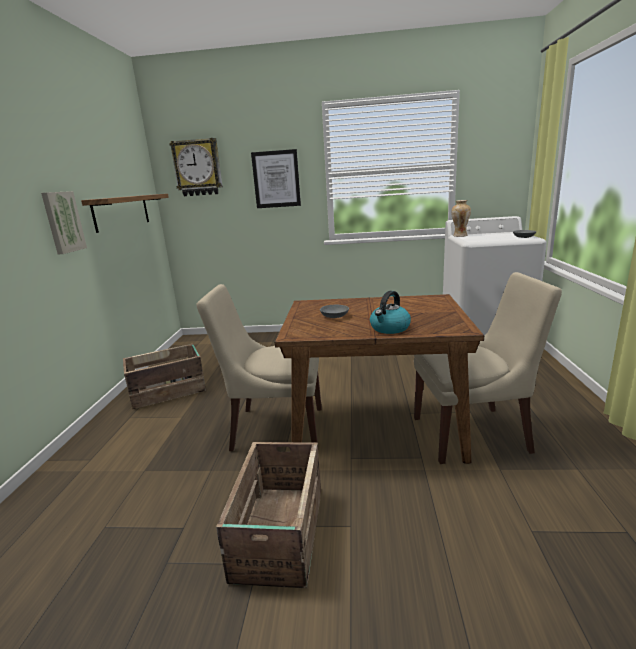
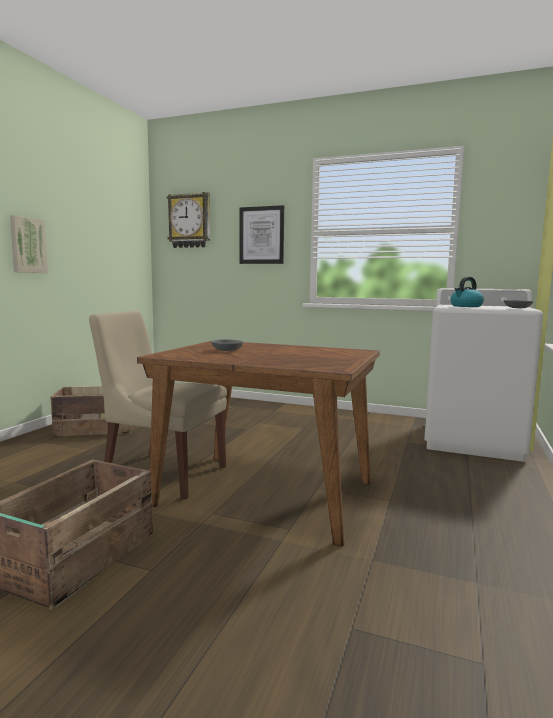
camera: 15 degrees right, 10 degrees down
shelf [81,194,169,233] -> none
kettle [370,291,411,334] -> kettle moved to [450,277,484,307]
beige chair [414,272,562,464] -> none
vase [451,200,471,237] -> none

